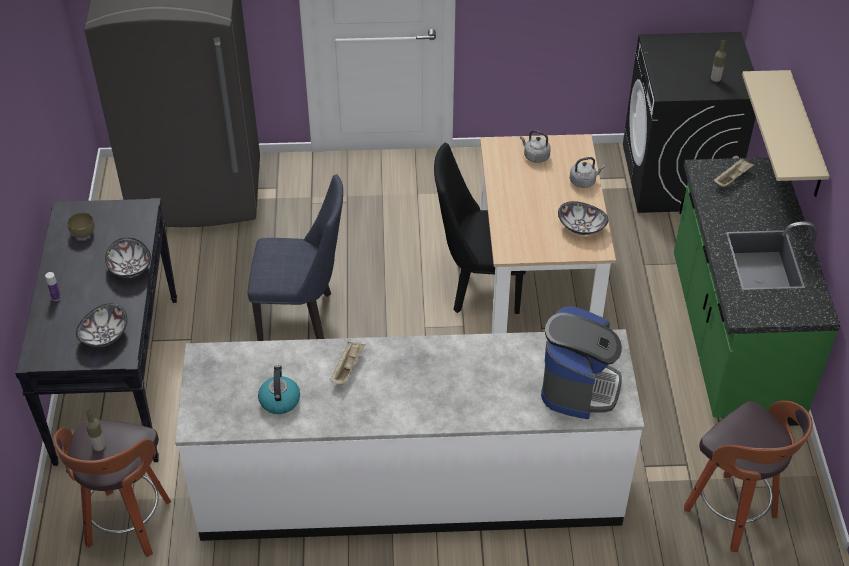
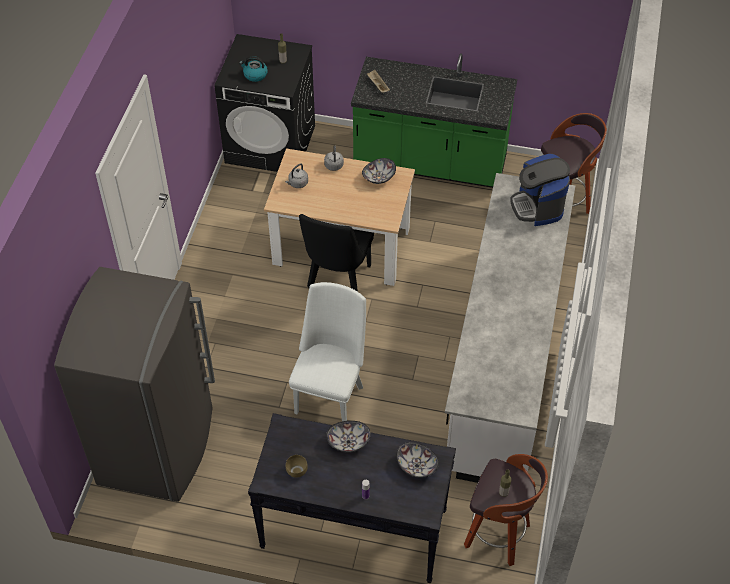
camera: 75 degrees left, 5 degrees up
blue chair [248,174,343,341] -> white chair [289,282,366,421]
kettle [258,365,300,414] -> kettle moved to [239,56,268,82]
beige tray [330,342,365,385] -> none
coffee machine [541,306,622,419] -> coffee machine turned 135 degrees counterclockwise [510,154,570,226]
beige shelf [742,70,830,197] -> none

